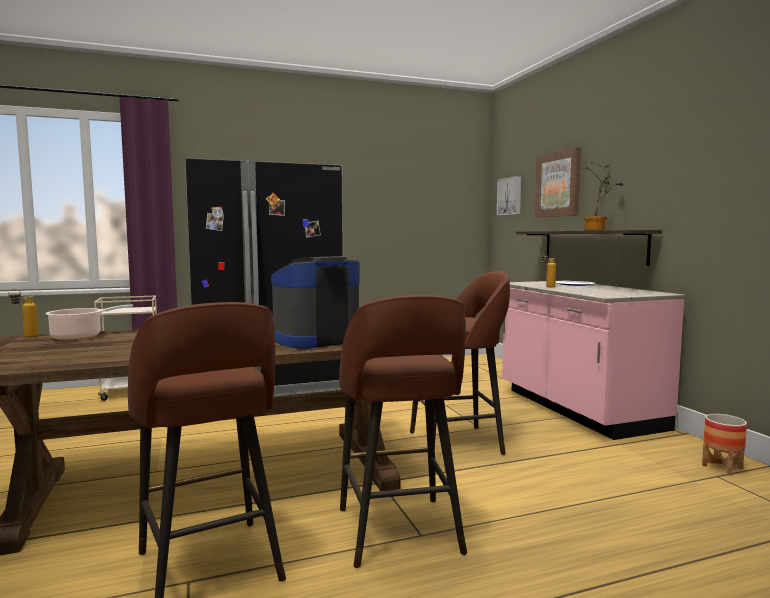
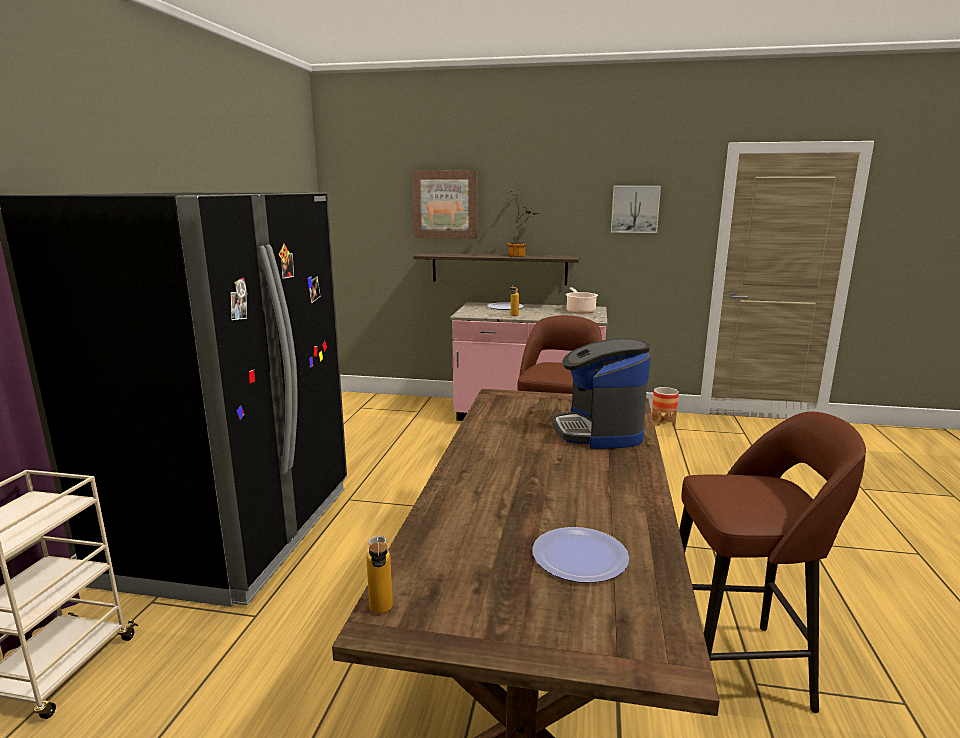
camera: 60 degrees left, 10 degrees up
cooking pot [46,304,133,340] -> cooking pot moved to [566,288,598,314]
brown stool [339,295,467,568] -> none
picture [497,176,521,215] -> picture moved to [611,186,661,233]
none -> plate [532,527,629,583]

